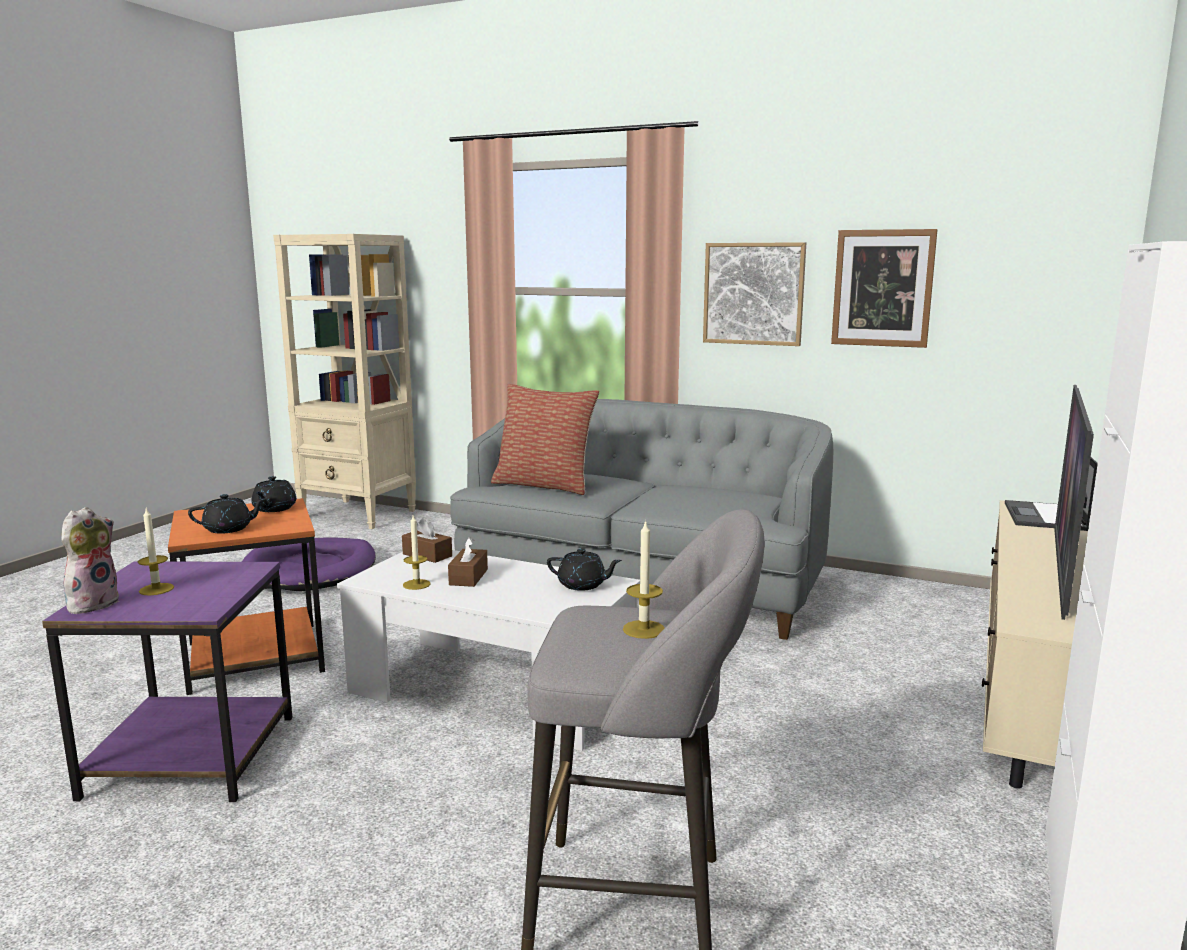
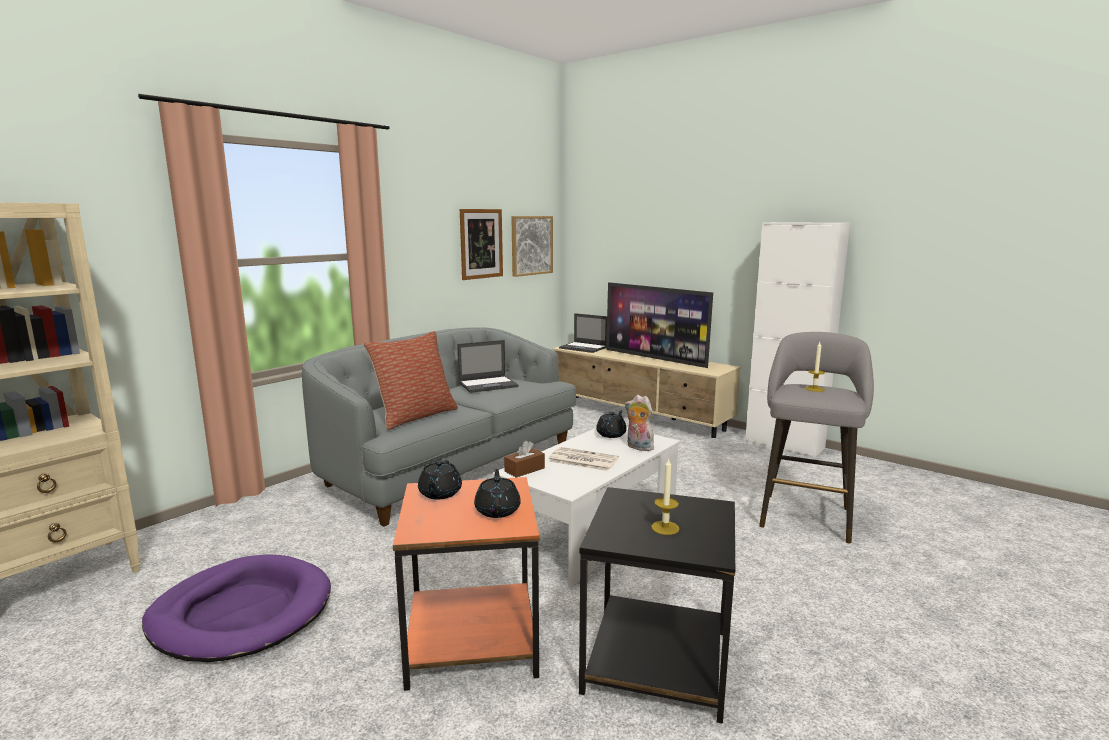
camera: 75 degrees left, 0 degrees up
purple side table [42,561,293,802] -> black side table [579,487,735,724]
plush toy [61,507,119,614] -> plush toy moved to [625,395,654,451]
black teapot [252,476,296,512] -> black teapot turned 75 degrees clockwise [418,460,462,499]
candle [403,515,431,590] -> none
brown tissue box [448,537,488,587] -> newspaper [548,447,619,471]
picture [703,242,806,346] -> picture moved to [511,216,553,277]
none -> laptop [457,340,519,393]

